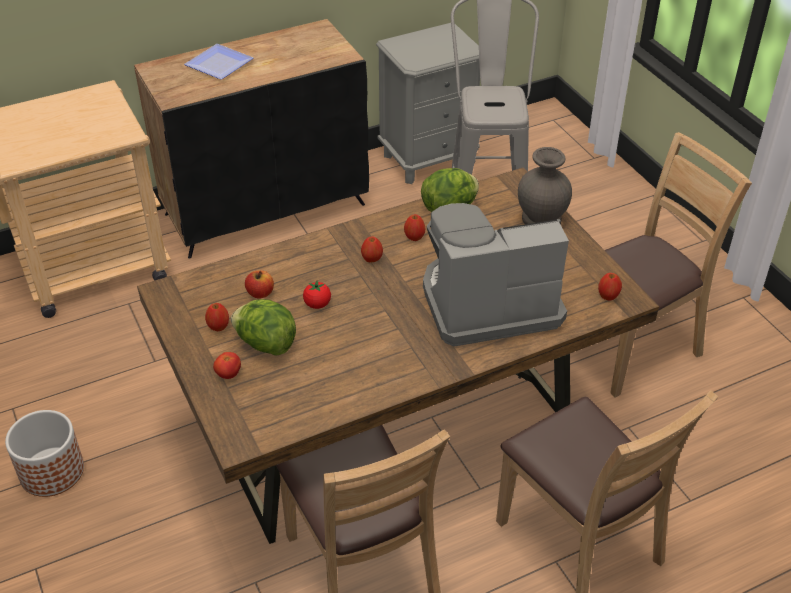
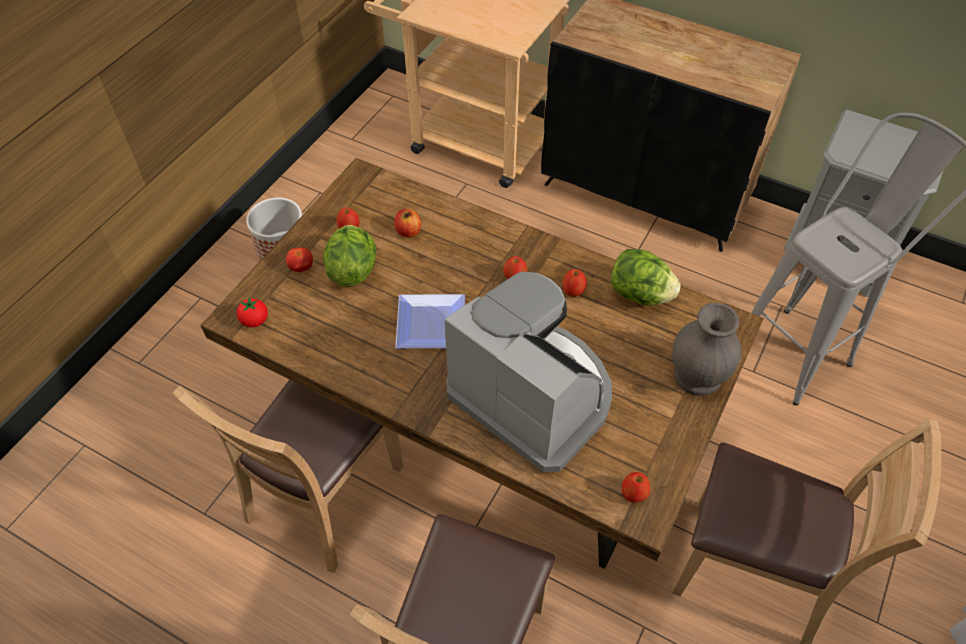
camera: 55 degrees right, 10 degrees up
plate [184,44,253,80] -> plate moved to [395,294,465,348]
tomato [303,280,331,309] -> tomato moved to [237,297,268,328]

